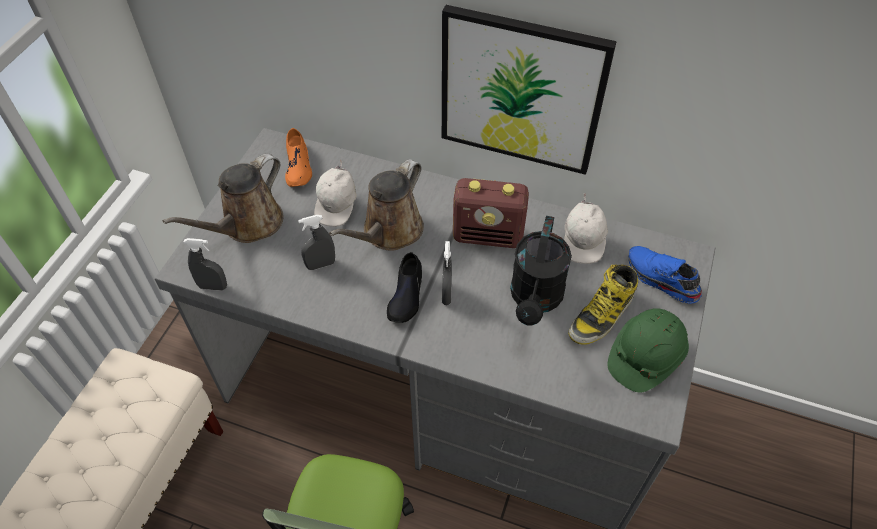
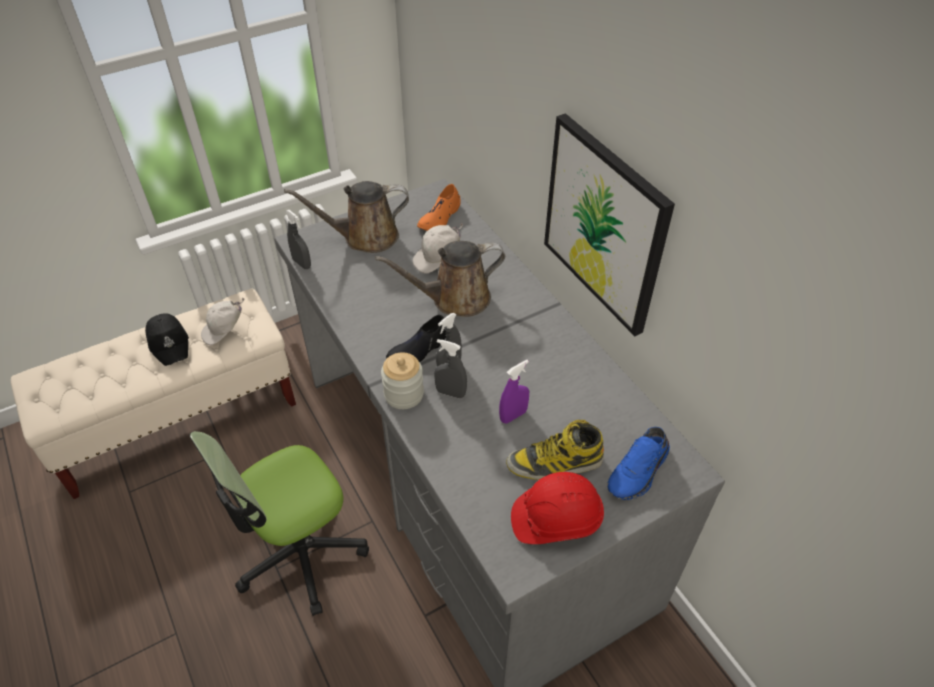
camera: 40 degrees right, 5 degrees down
grey spray bottle [298,215,335,270] -> grey spray bottle moved to [434,339,467,399]
radio [453,178,529,248] -> none
black watering can [510,216,572,325] -> purple spray bottle [499,360,529,424]
white cap [564,193,608,264] -> white cap moved to [201,298,245,345]
green hard hat [608,308,689,392] -> red hard hat [511,472,604,544]
blue shoe [628,246,702,303] -> blue shoe turned 135 degrees counterclockwise [607,427,670,500]
none -> black cap [145,313,189,366]
none -> jar [381,352,424,409]

